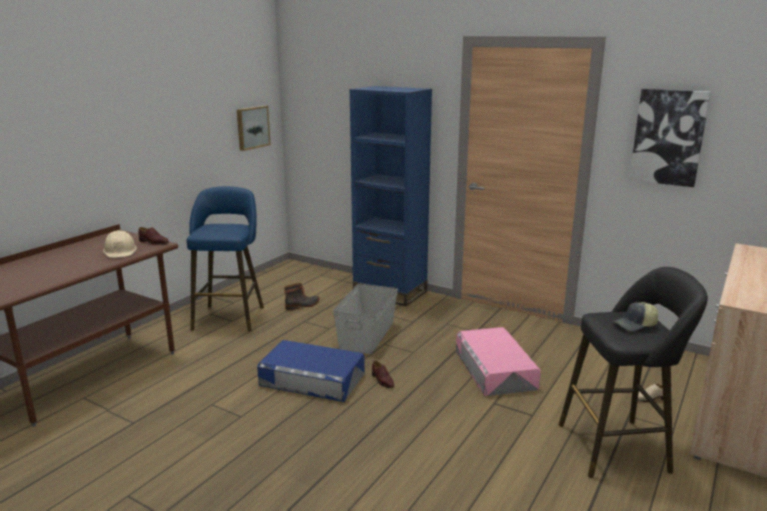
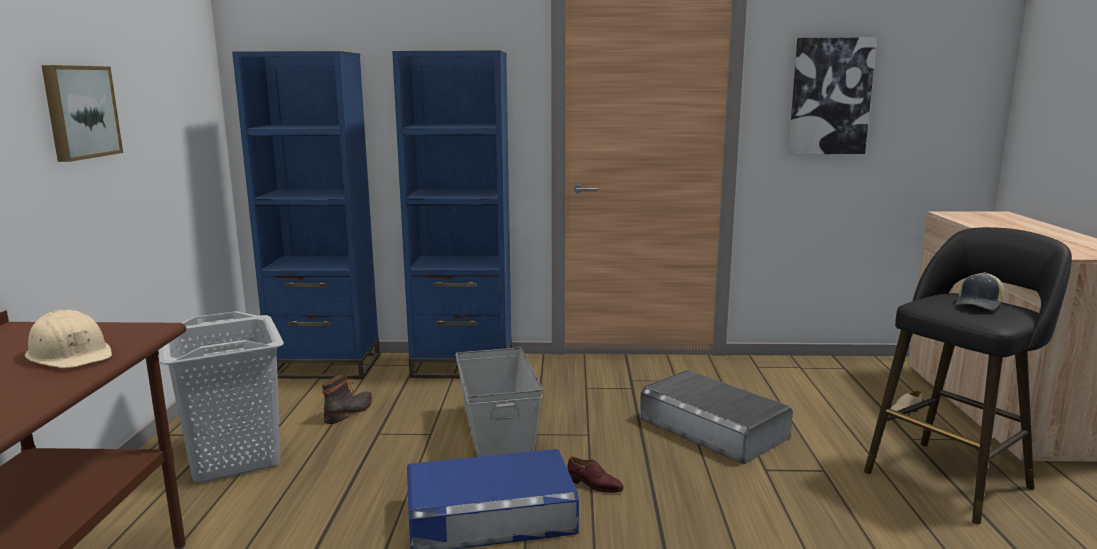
camera: 30 degrees left, 5 degrees down
brown shoe [138,227,169,245] -> none
blue stool [186,186,264,332] -> grey laundry basket [159,311,284,483]
picture [237,105,271,151] -> picture moved to [41,65,123,162]
pink storage box [456,327,541,396] -> grey storage box [640,370,793,464]
none -> blue bookcase [232,51,380,379]

